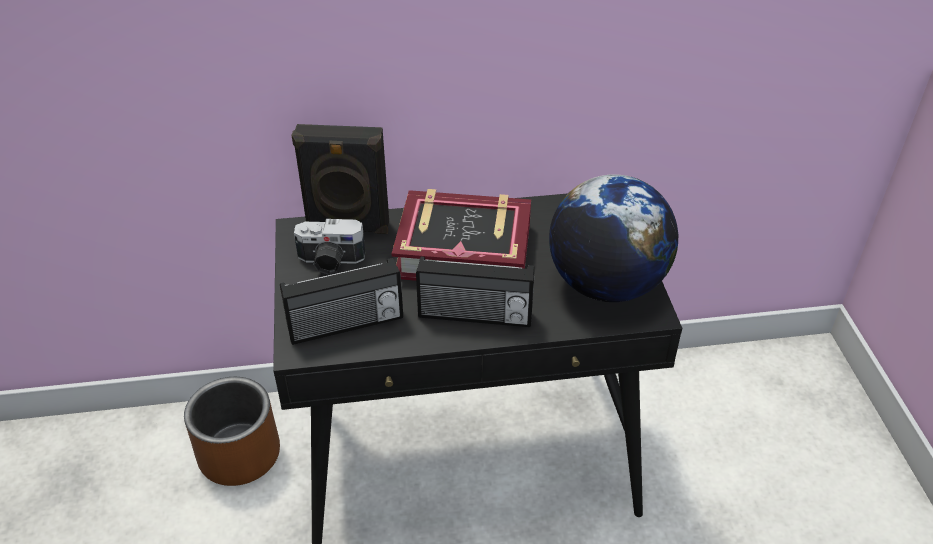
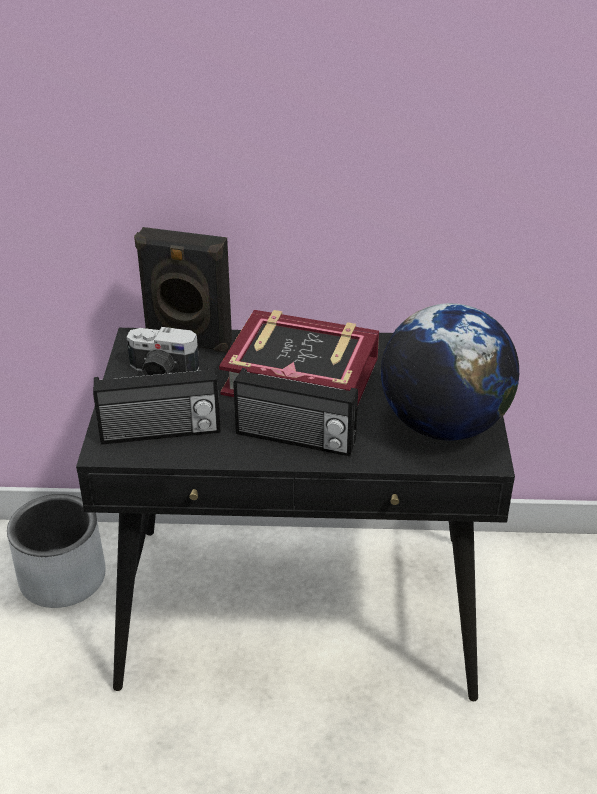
camera: 10 degrees right, 5 degrees down
brown planter [184,377,280,486] -> grey planter [7,494,106,608]

